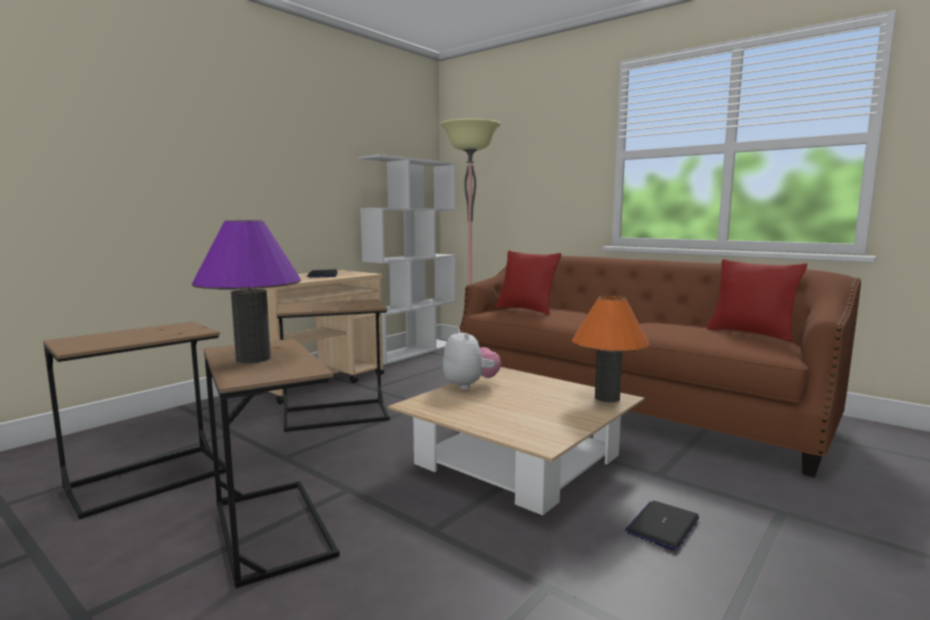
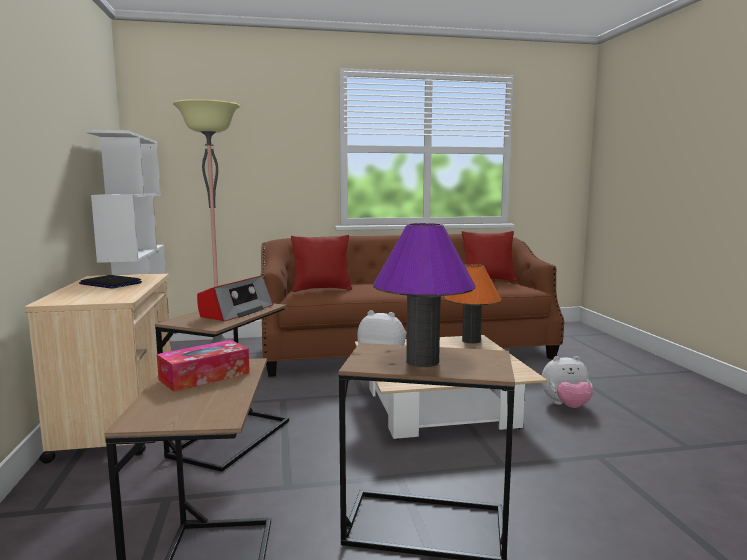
camera: 50 degrees left, 0 degrees up
laptop [625,501,699,551] -> plush toy [542,356,593,408]
none -> tissue box [157,340,250,392]
none -> radio [197,275,273,322]

